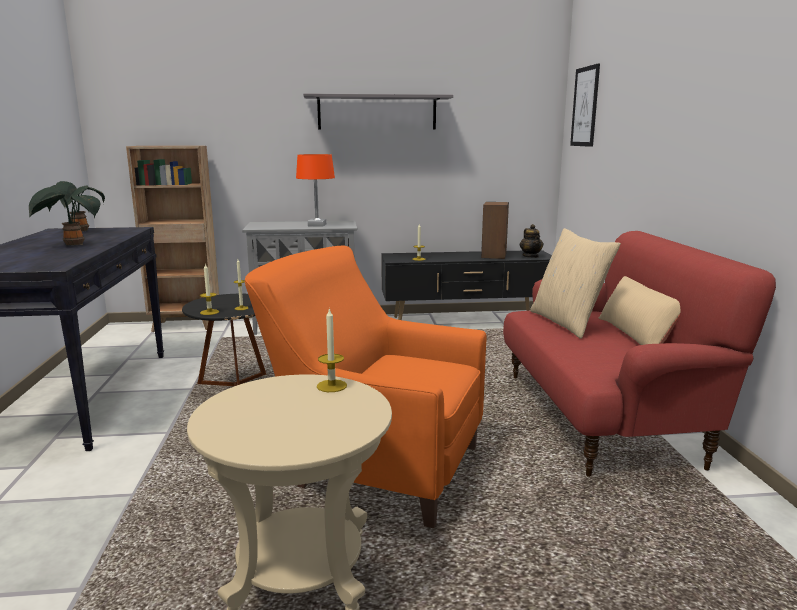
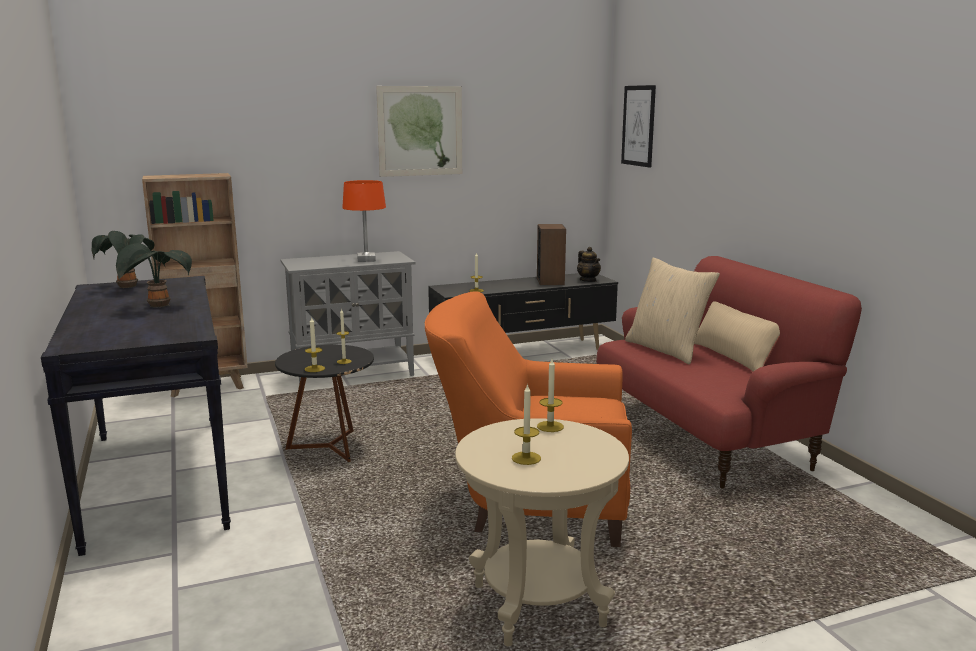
camera: 15 degrees left, 0 degrees up
grey shelf [303,94,453,130] -> picture [376,86,462,177]
none -> candle [512,383,541,465]

